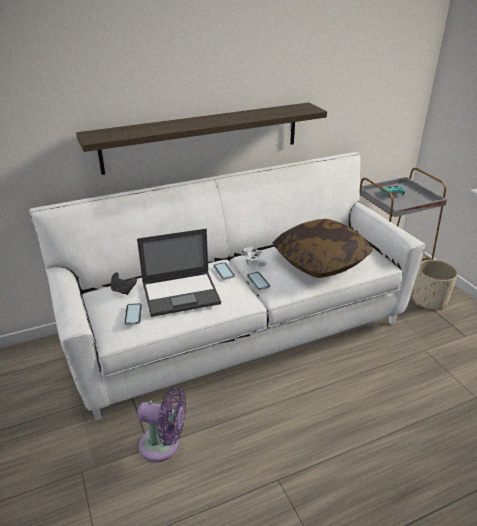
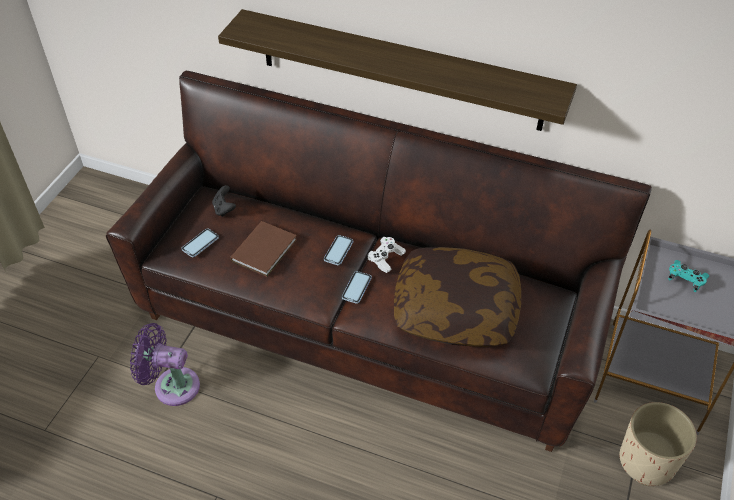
camera: 45 degrees right, 15 degrees up
white sofa [29,152,426,420] -> brown sofa [106,71,652,452]
laptop [137,229,221,317] -> brown book [230,221,297,277]
purple fan [137,387,186,462] -> purple fan turned 135 degrees clockwise [130,323,200,406]

